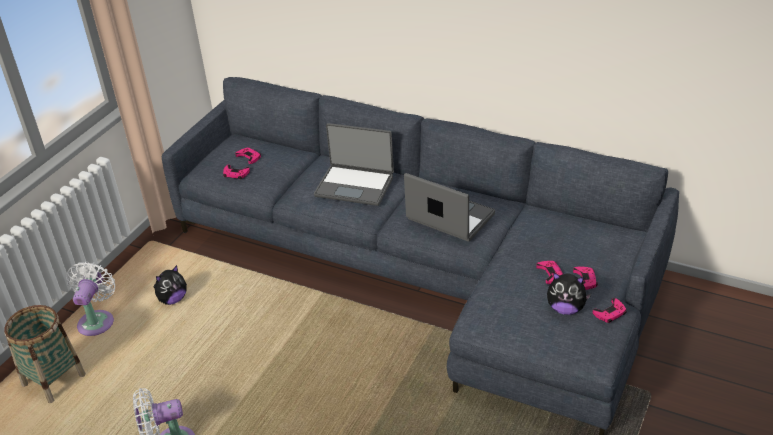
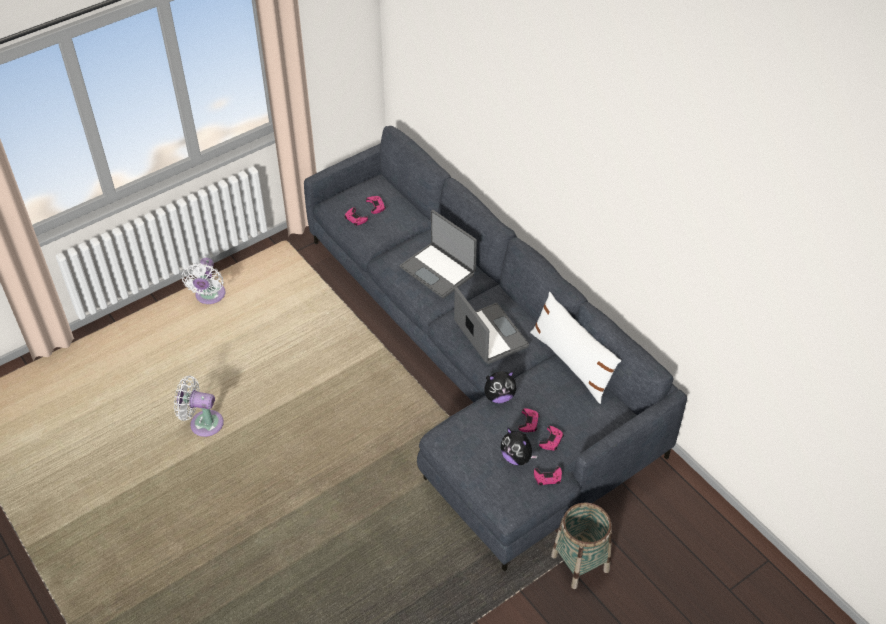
camera: 25 degrees right, 10 degrees up
basket [4,305,86,403] -> basket moved to [551,502,612,589]
white fan [66,261,115,336] -> white fan turned 150 degrees clockwise [181,258,226,304]
plush toy [153,265,187,305] -> plush toy moved to [484,371,516,403]
none -> white pillow [530,292,621,404]

